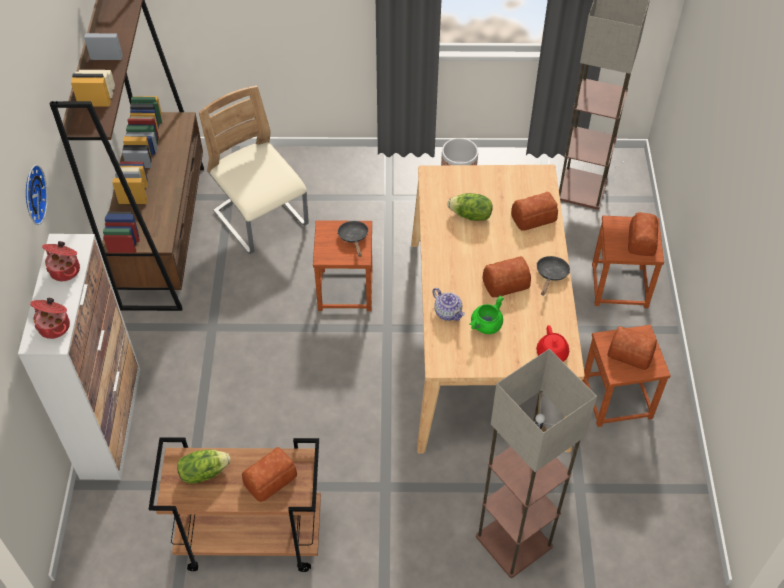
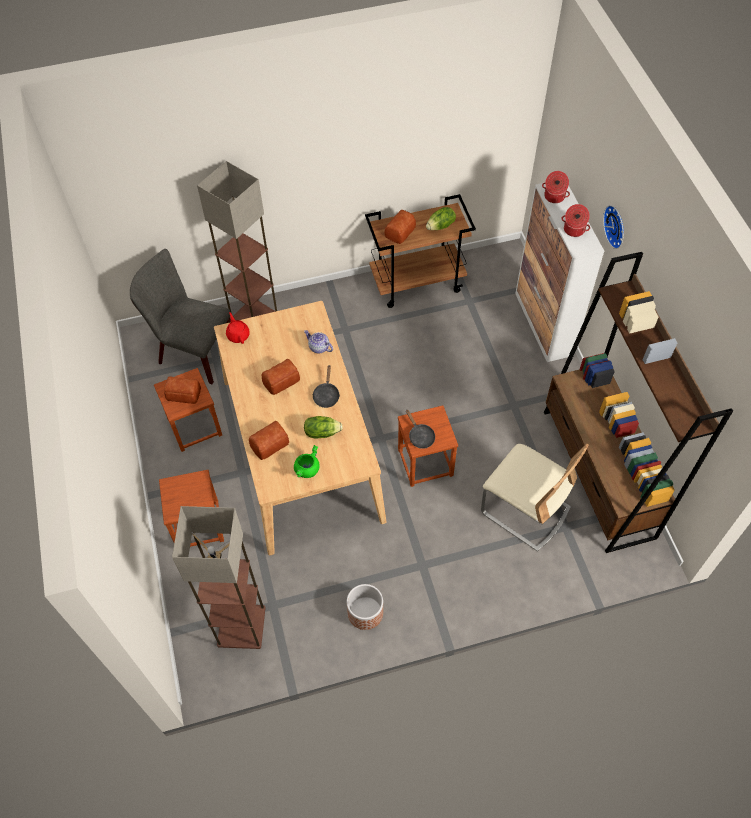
camera: 165 degrees right, 5 degrees up
green cooking pot [469,296,504,334] -> green cooking pot moved to [294,445,320,478]
black frying pan [537,256,570,296] -> black frying pan moved to [312,366,340,408]
bread [628,212,658,256] -> none
none -> grey chair [130,249,230,384]

